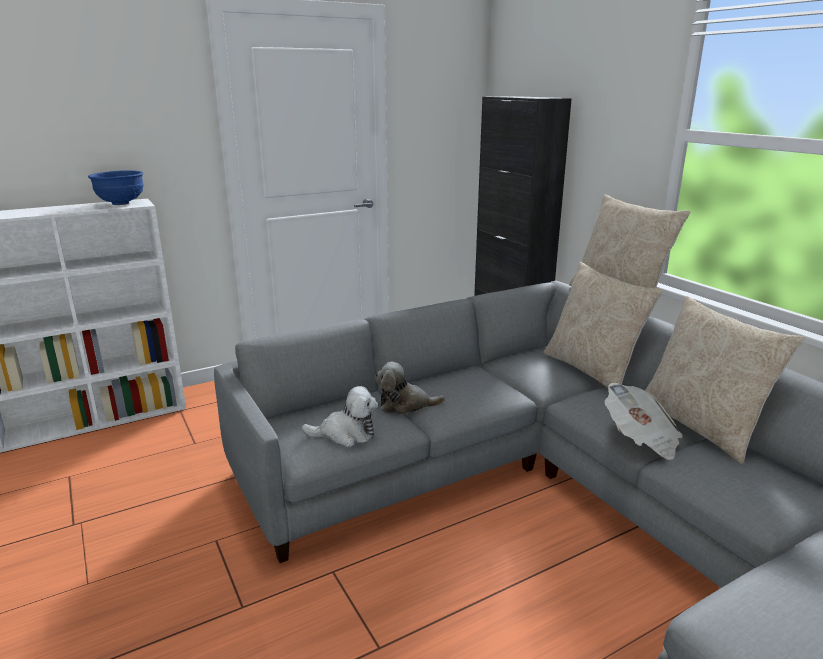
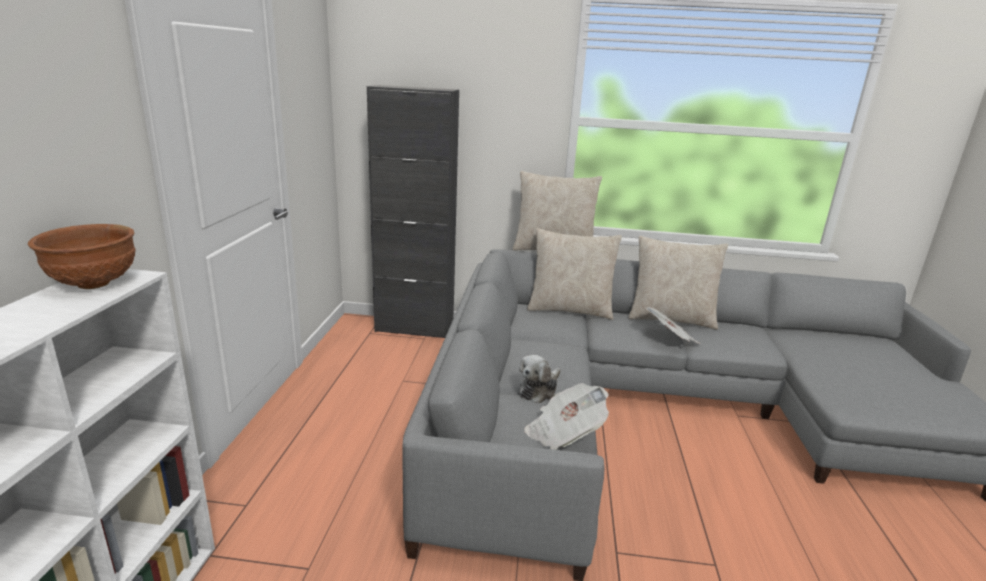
camera: 55 degrees left, 0 degrees up
blue bowl [88,170,144,205] -> brown bowl [28,224,135,289]
plush toy [302,386,378,447] -> newspaper [525,383,609,450]

